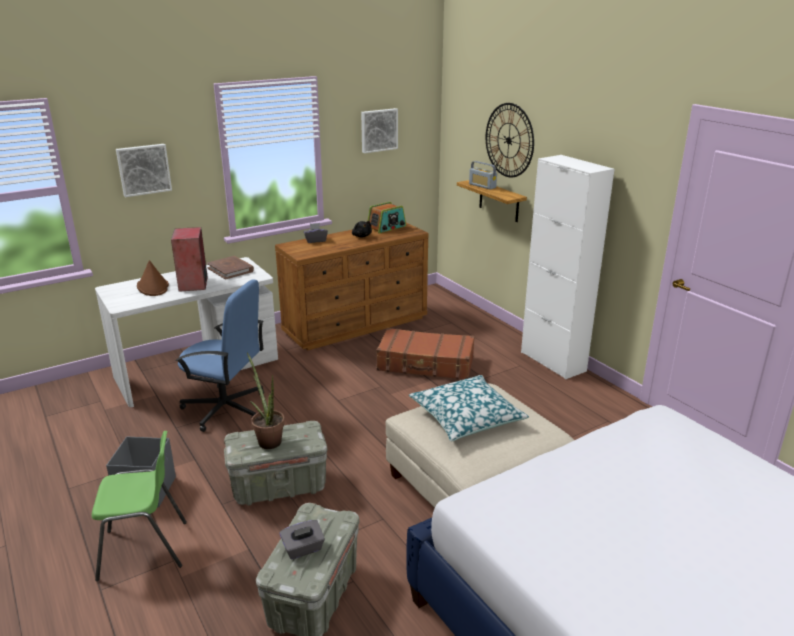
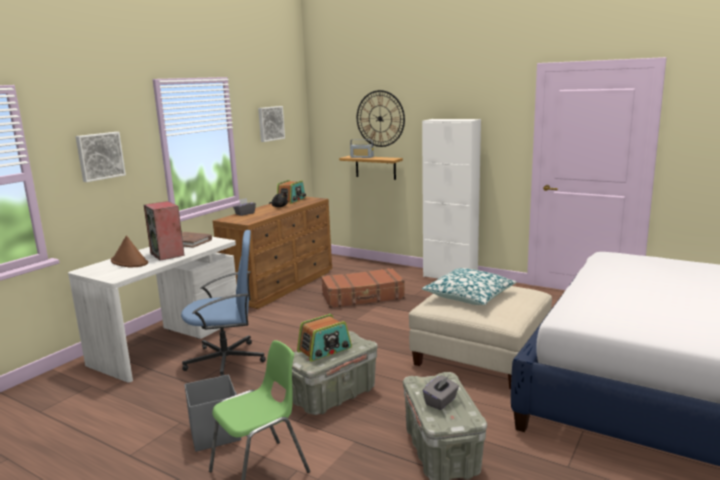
camera: 25 degrees left, 10 degrees down
potted plant [247,352,285,449] -> radio [297,314,352,362]

